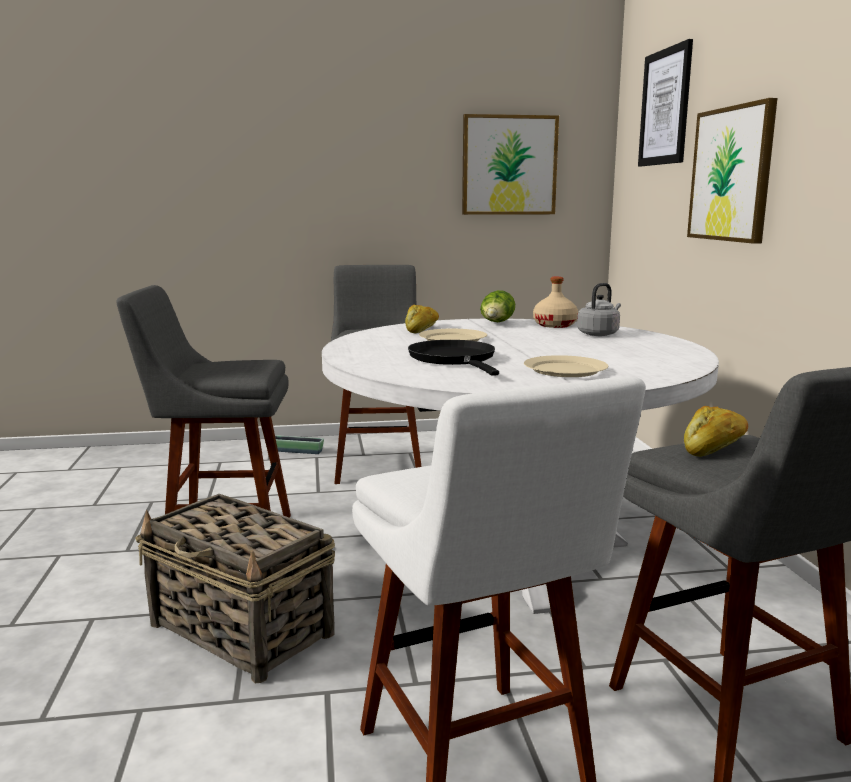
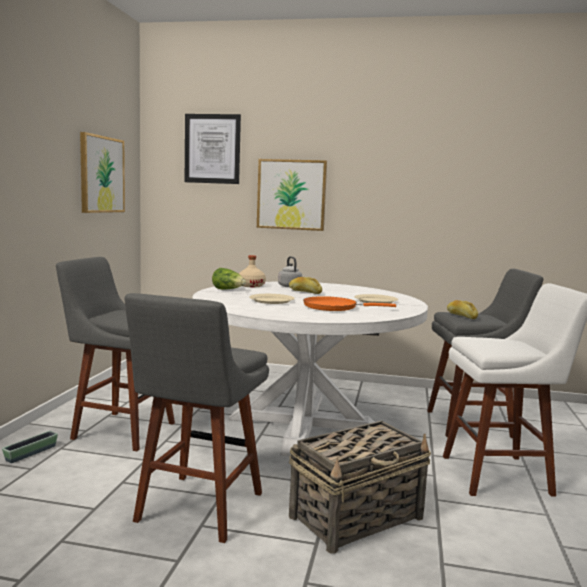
camera: 70 degrees left, 5 degrees down
bread [405,305,439,333] -> bread moved to [289,277,322,294]
black frying pan [408,340,499,376] -> orange frying pan [303,296,396,311]

